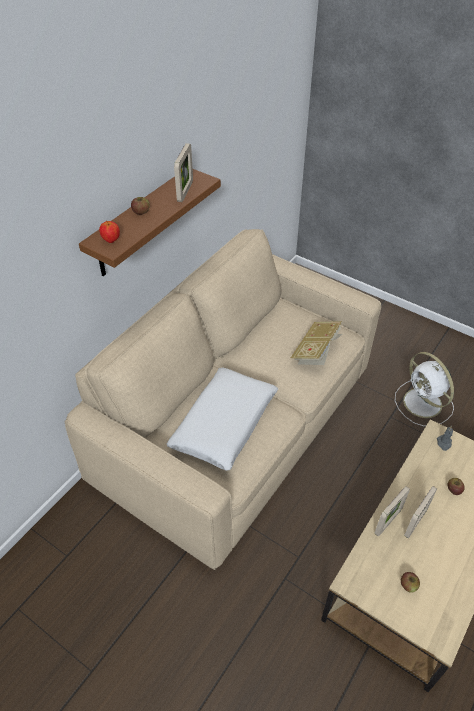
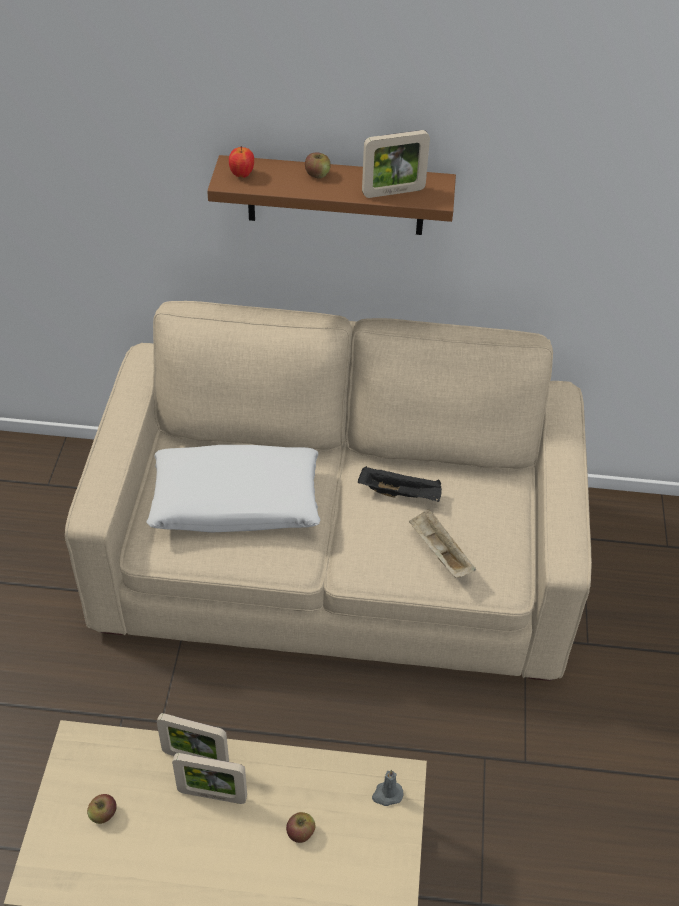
camera: 60 degrees right, 0 degrees up
book [291,321,342,365] -> beige tray [409,509,476,578]
white fan [395,352,454,426] -> none
none -> black tray [358,466,442,502]

